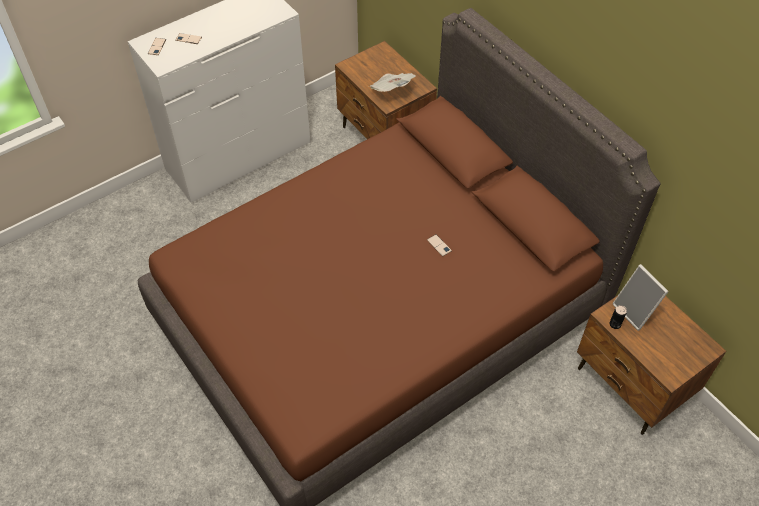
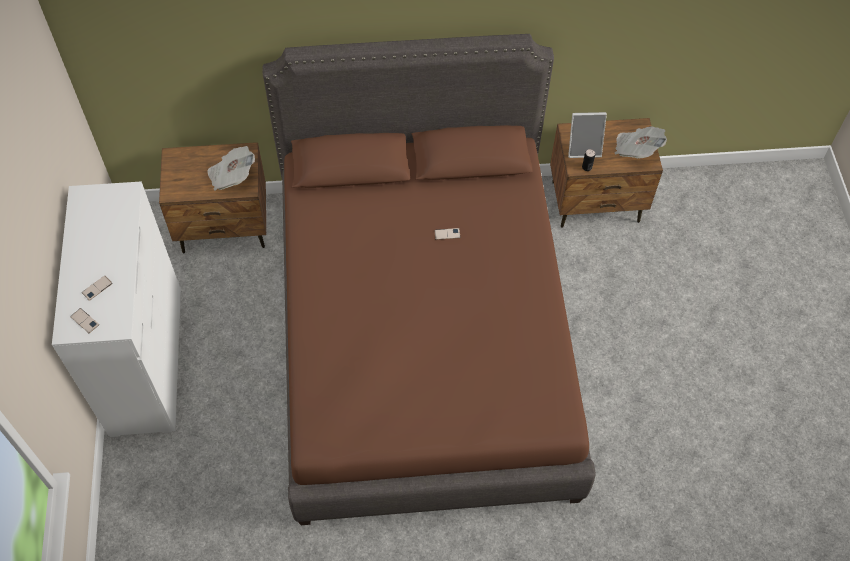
camera: 60 degrees left, 5 degrees up
none -> newspaper [615,126,667,159]

